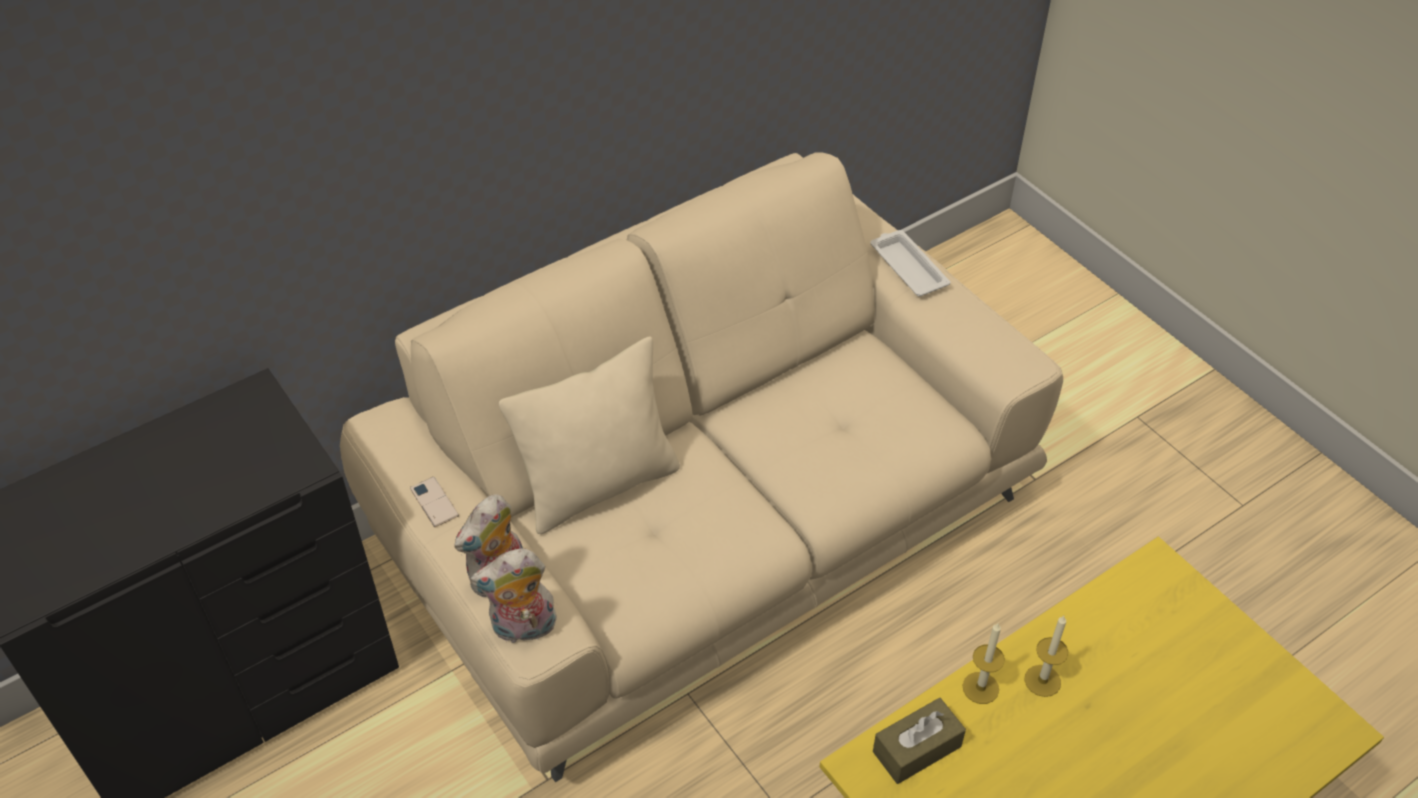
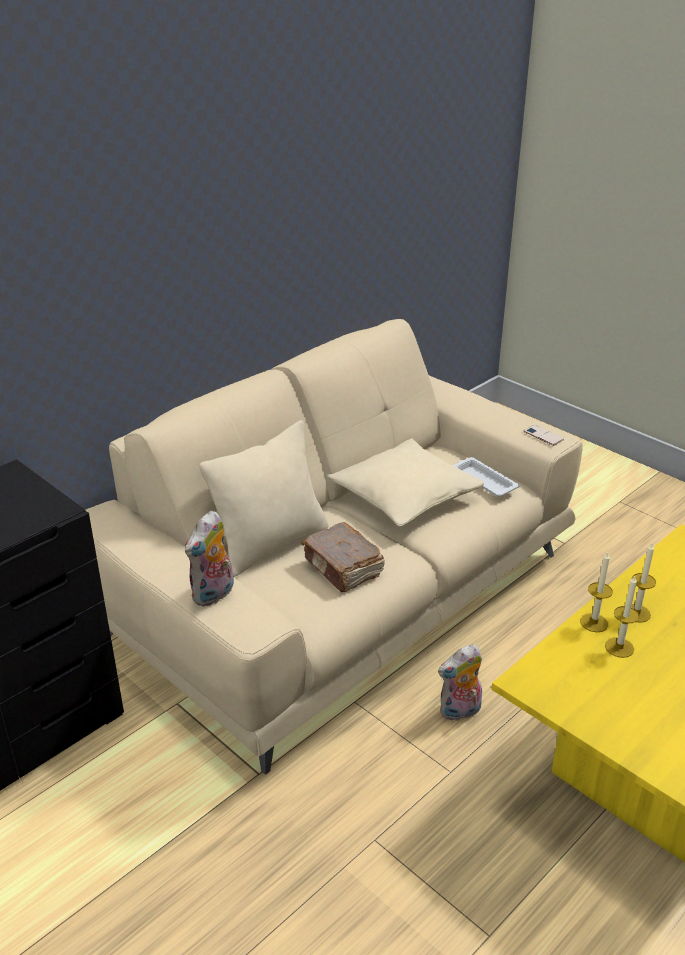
camera: 10 degrees left, 15 degrees down
phone [410,477,459,527] -> phone moved to [524,425,564,446]
plush toy [470,548,557,643] -> plush toy moved to [438,644,483,721]
white tray [870,230,951,296] -> white tray moved to [453,457,520,497]
brown tissue box [873,698,966,784] -> none
none -> brown book [301,522,385,592]
none -> beige pillow [327,438,484,527]
none -> candle [605,576,639,658]

